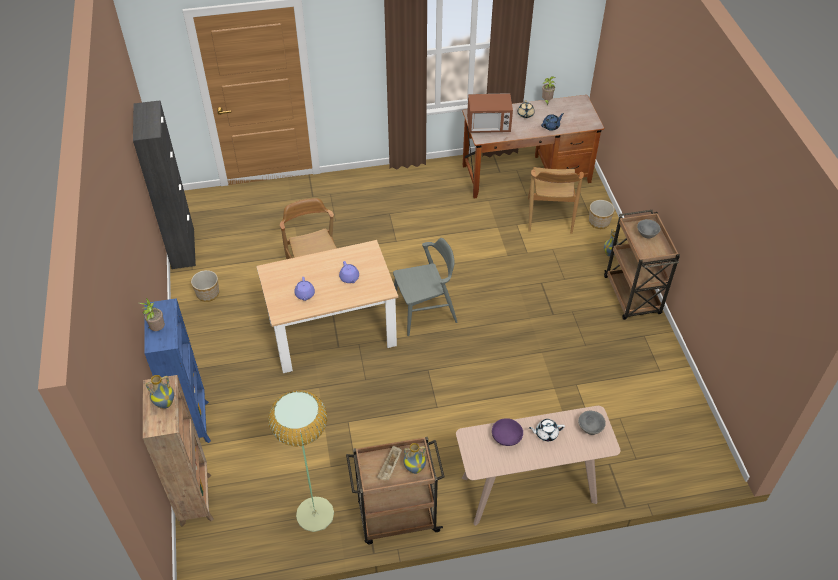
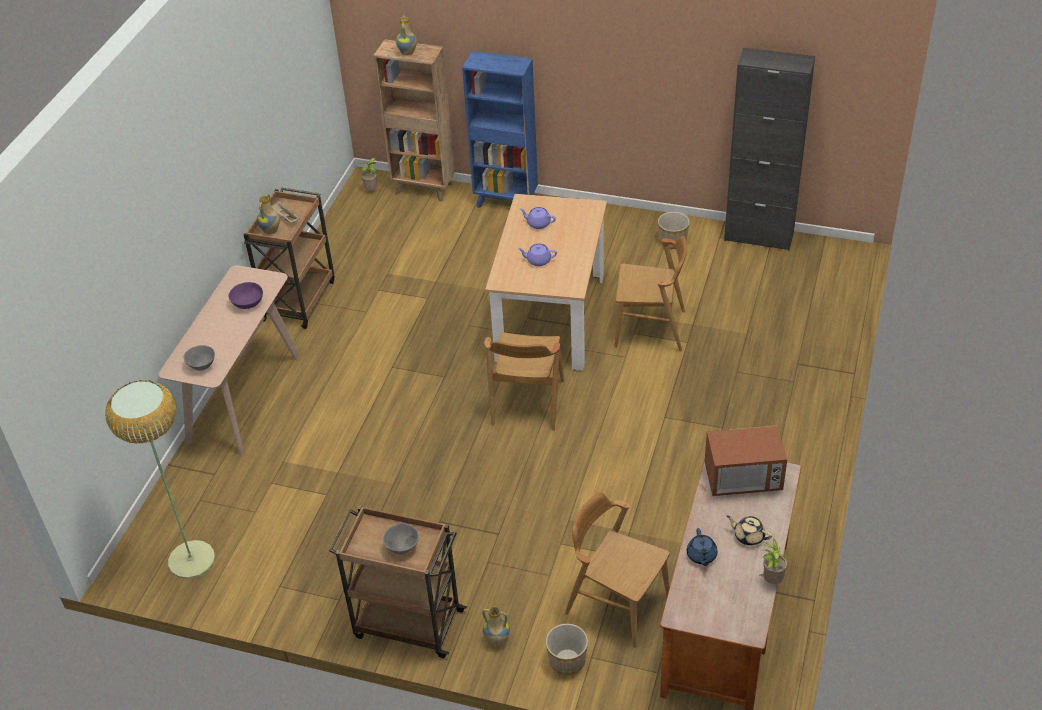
camera: 120 degrees right, 5 degrees down
potted plant [139,298,165,331] -> potted plant moved to [360,158,377,191]
floor lamp [268,390,334,532] -> floor lamp moved to [105,380,215,579]
grey chair [393,238,458,336] -> brown chair [484,332,564,431]
microwave [467,93,513,133] -> microwave turned 120 degrees counterclockwise [705,425,787,496]
white teapot [529,419,565,441] -> none

